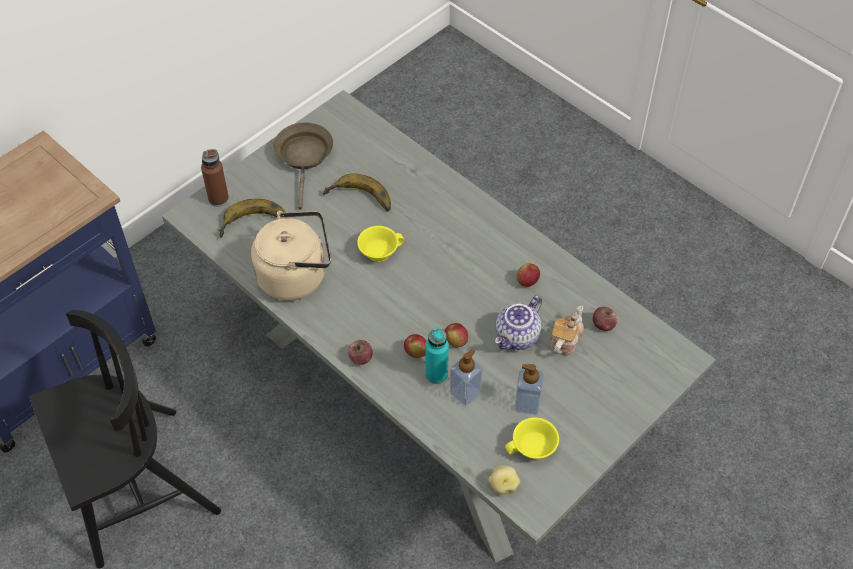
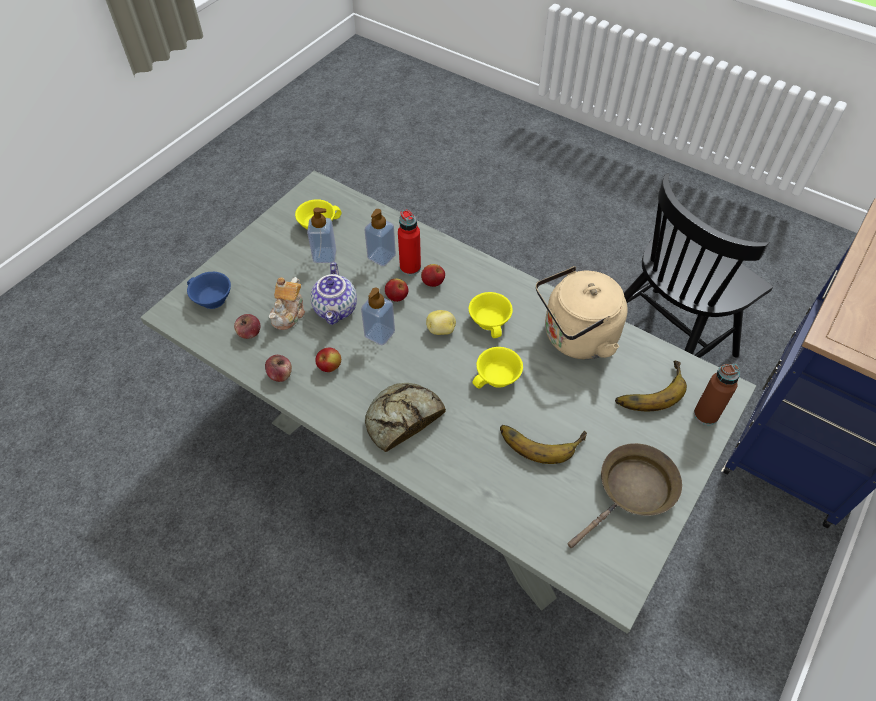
camera: 170 degrees right, 0 degrees up
brown frying pan [273,122,333,209] -> brown frying pan turned 120 degrees counterclockwise [568,443,682,548]
apple [348,340,373,365] -> apple moved to [265,355,292,382]
turquoise bottle [425,327,449,384] -> red bottle [398,210,421,275]
potato [489,465,520,495] -> potato moved to [426,310,456,335]
teapot [495,295,542,350] -> teapot turned 150 degrees clockwise [310,262,357,325]
none -> blue cup [187,272,231,309]
none -> soap dispenser [361,288,395,345]
none -> bread [365,383,446,452]
none -> yellow cup [469,292,513,338]

